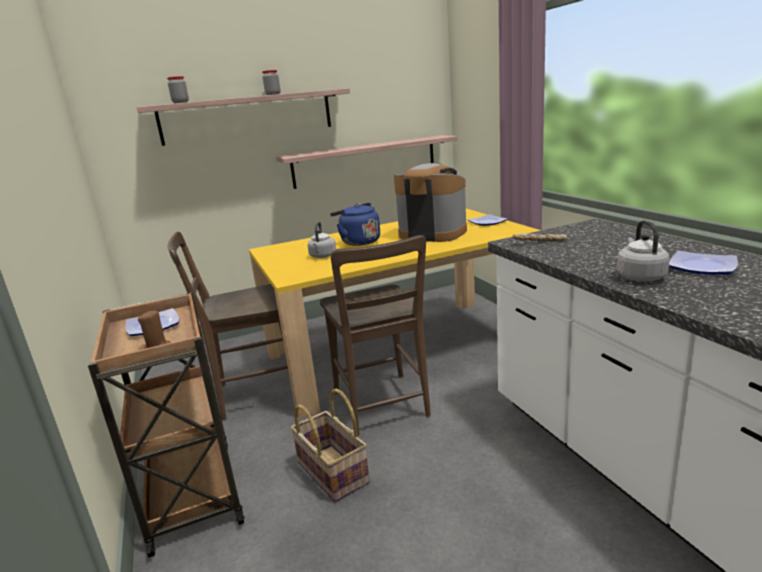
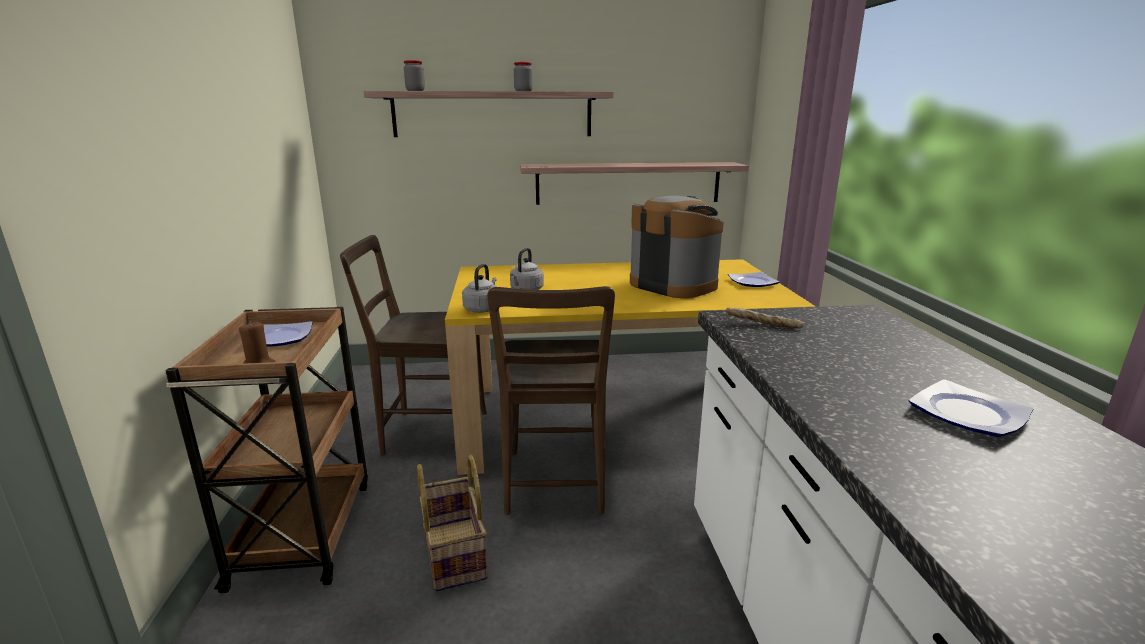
camera: 15 degrees right, 0 degrees up
blue kettle [330,202,380,246] -> none
grey kettle [617,220,670,282] -> grey kettle moved to [462,264,497,313]

